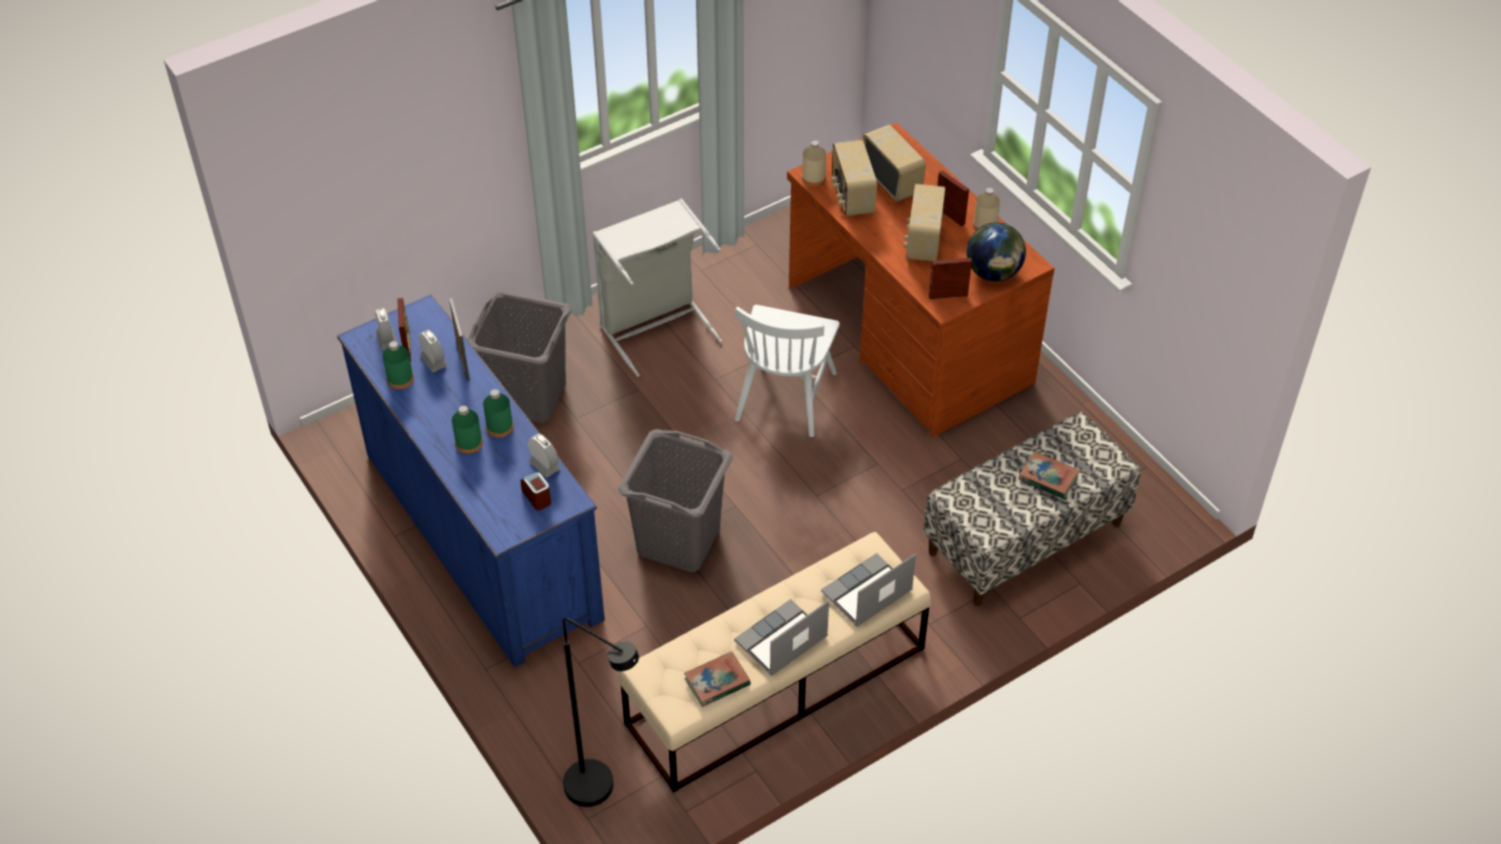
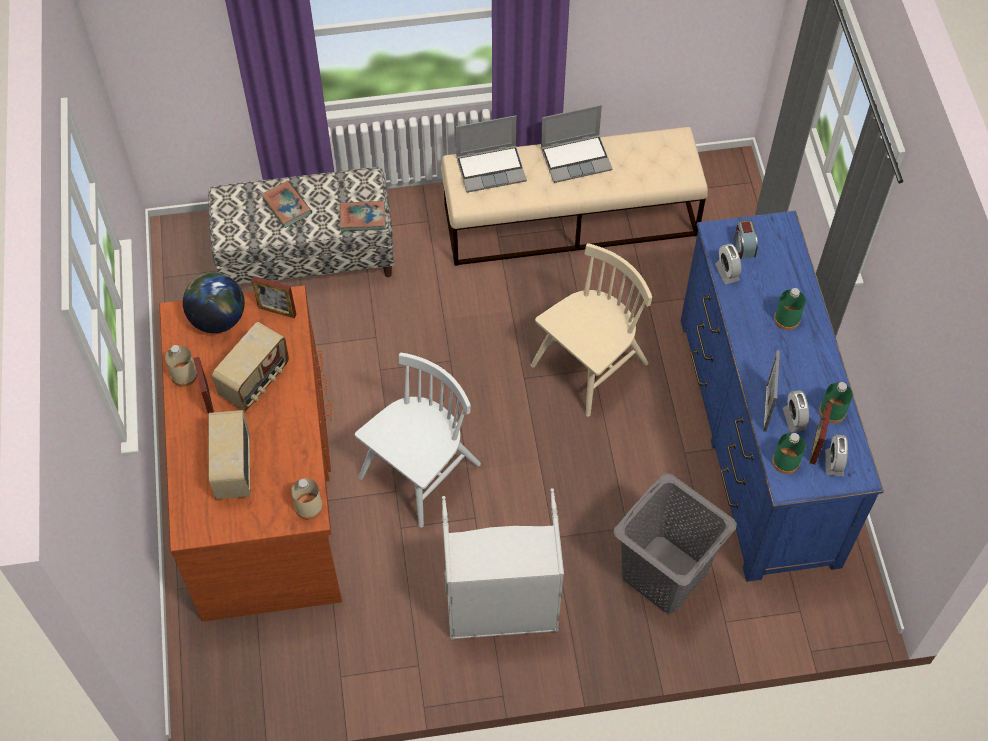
camera: 155 degrees left, 10 degrees up
green bottle [483,389,514,438] -> green bottle moved to [772,433,806,474]
black floor lamp [563,618,639,807] -> none
grey laundry basket [618,429,733,572] -> beige chair [531,243,652,417]
book [684,651,751,707] -> book moved to [340,201,386,232]
radio [831,140,877,216] -> none

